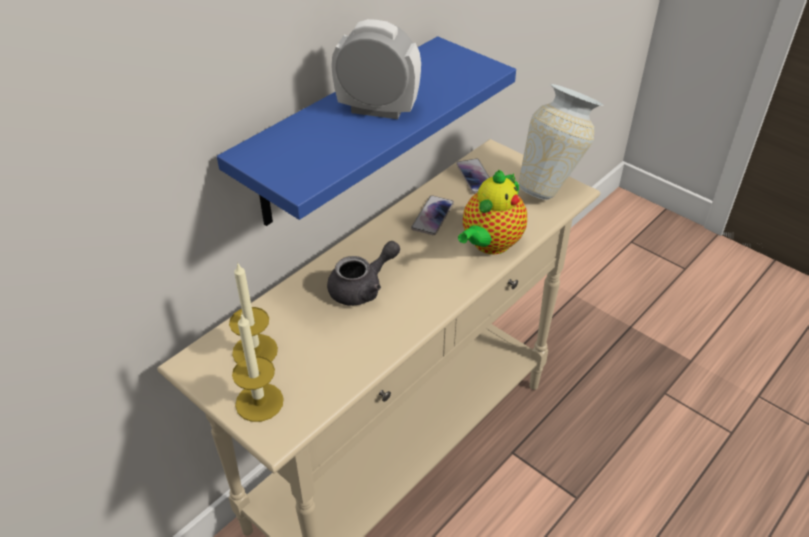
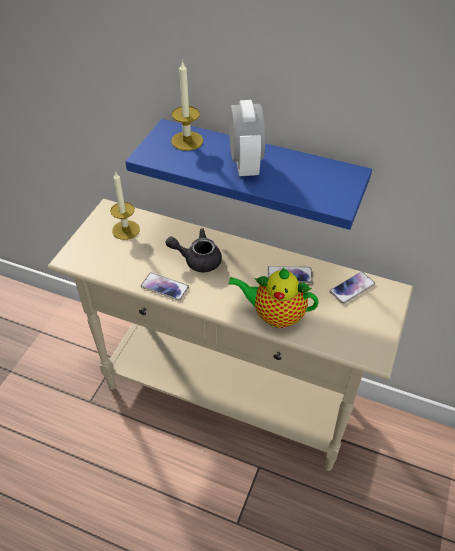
camera: 70 degrees right, 5 degrees up
candle [232,313,284,422] -> candle moved to [171,60,203,151]
grey teapot [327,241,400,306] -> grey teapot turned 150 degrees clockwise [166,228,222,272]
vase [519,84,604,200] -> none
none -> phone [141,273,189,301]

